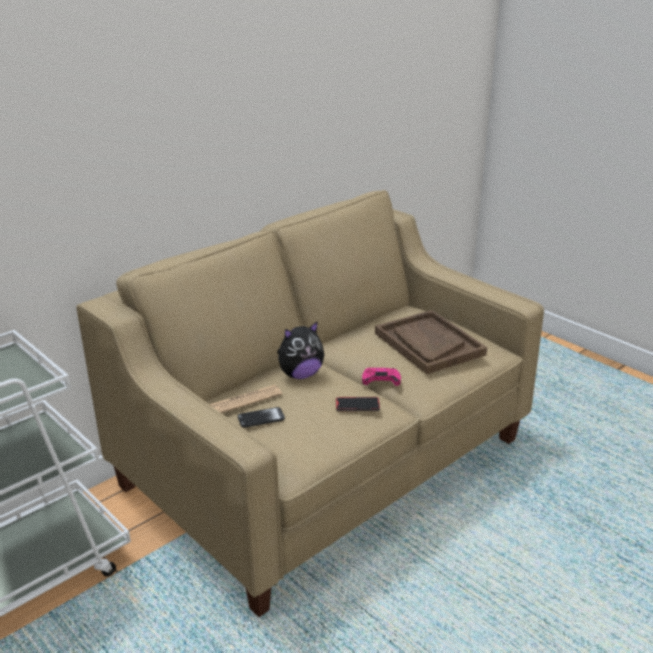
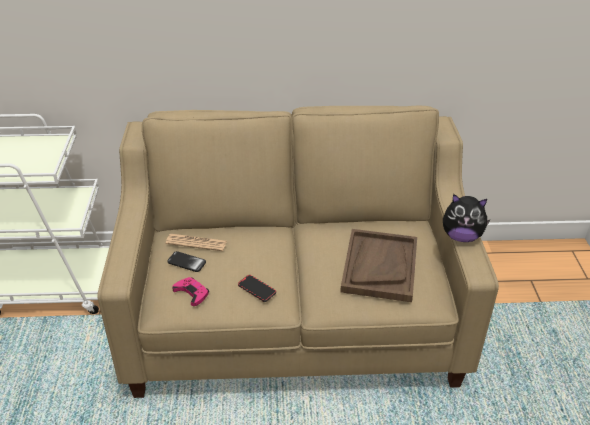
camera: 40 degrees right, 10 degrees up
plush toy [277,321,324,379] -> plush toy moved to [443,194,490,242]
pink game controller [362,368,401,386] -> pink game controller moved to [172,277,209,306]

